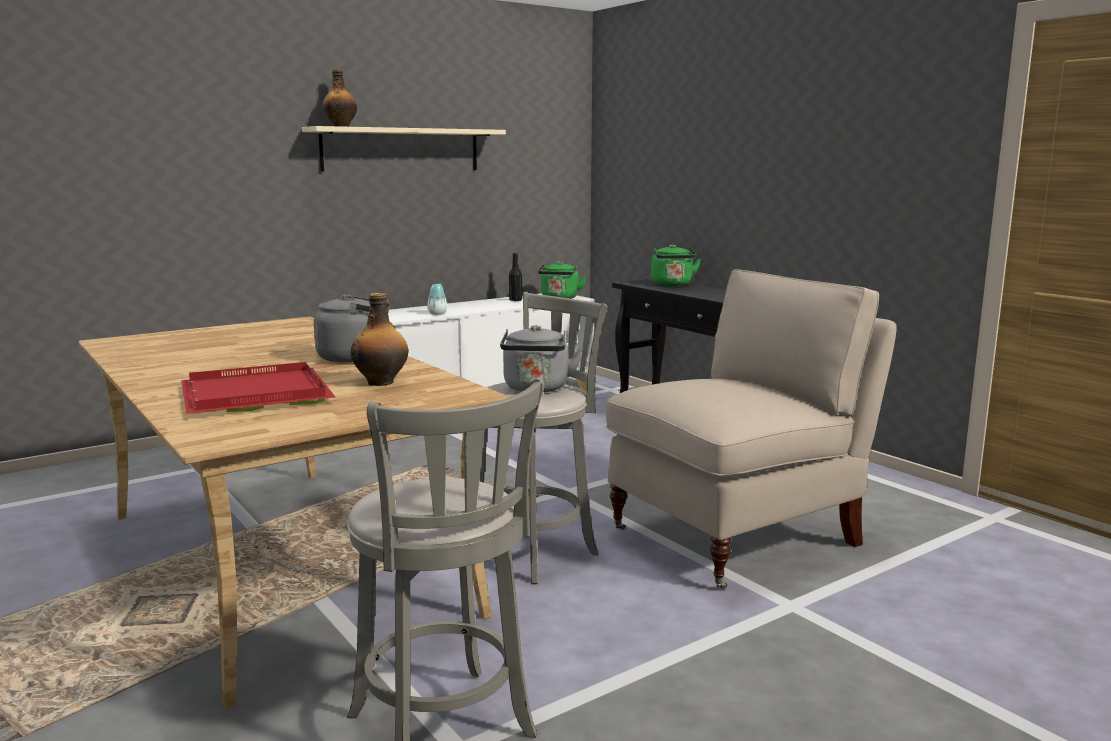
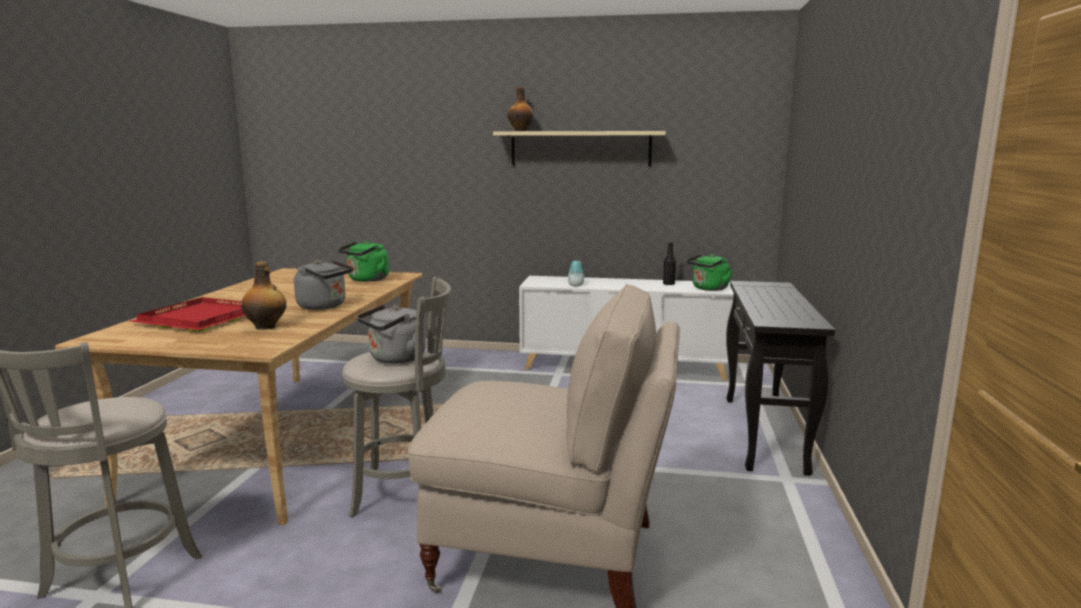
camera: 45 degrees right, 0 degrees up
green kettle [651,244,701,286] -> green kettle moved to [338,241,389,282]

